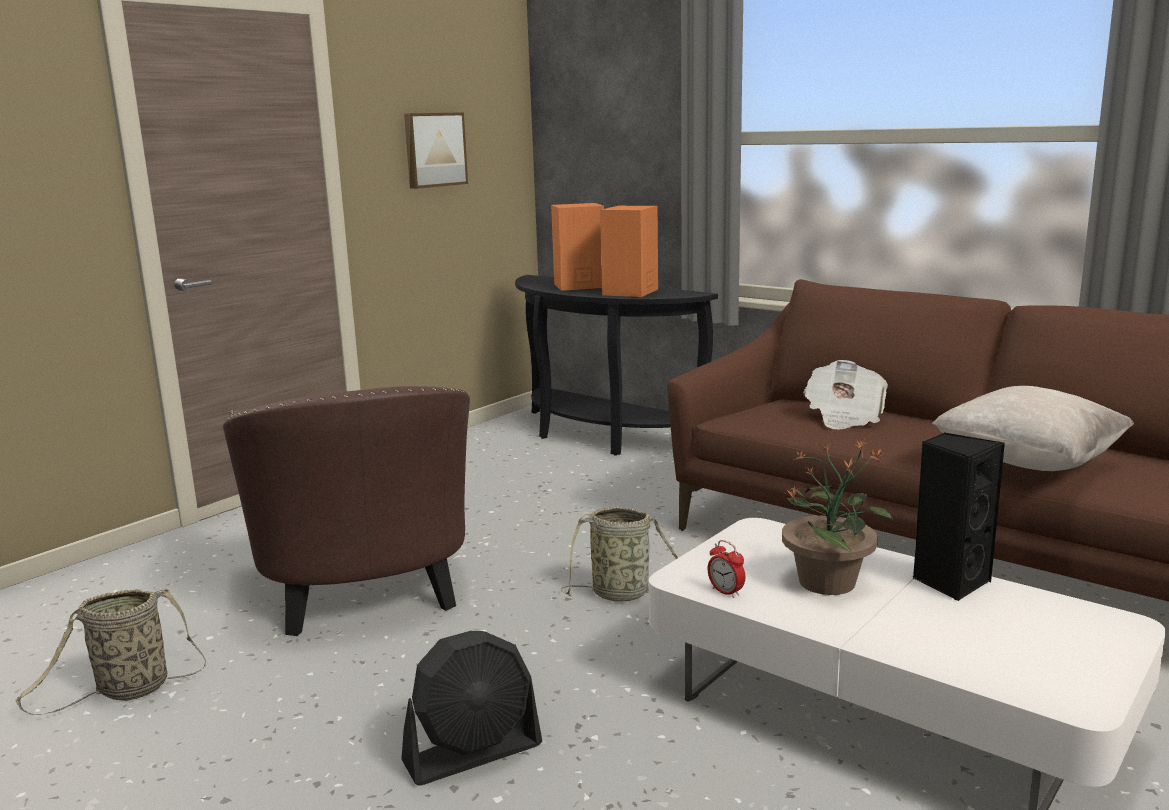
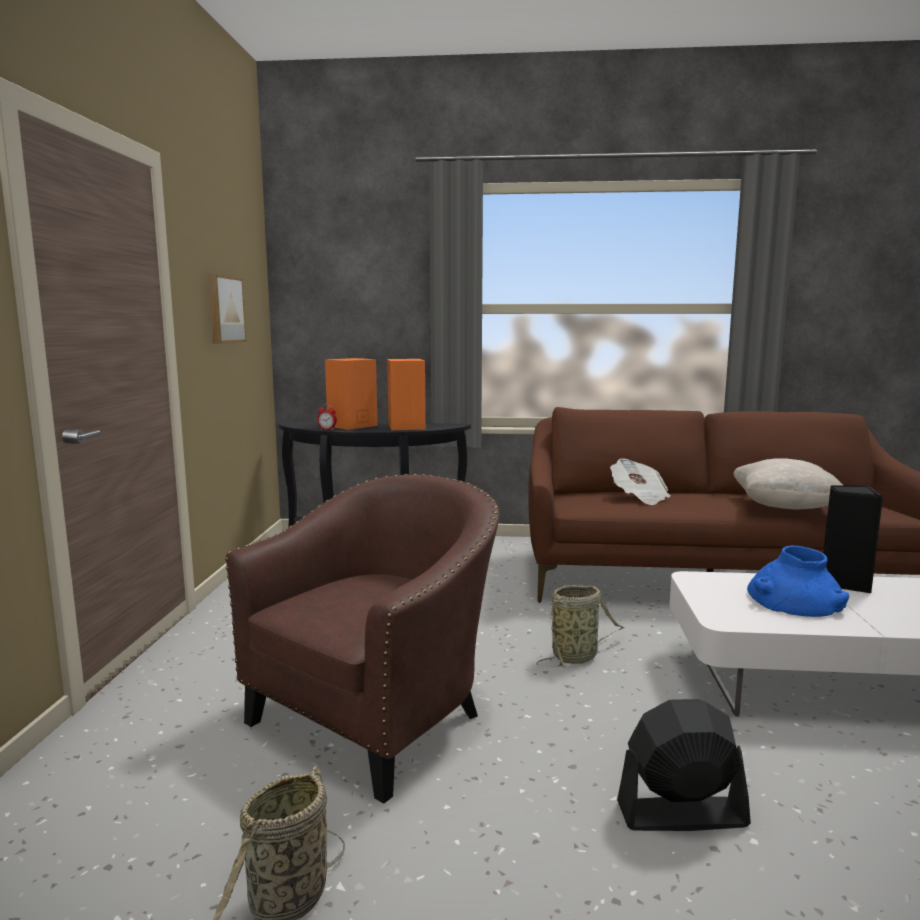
camera: 35 degrees left, 5 degrees down
brown armchair [223,386,470,636] -> brown armchair turned 90 degrees counterclockwise [225,474,500,804]
black fan [401,631,542,785] -> black fan turned 120 degrees counterclockwise [617,699,751,831]
alarm clock [708,540,745,598] -> alarm clock moved to [317,404,337,430]
potted plant [782,439,893,595] -> blue vase [747,546,849,617]

